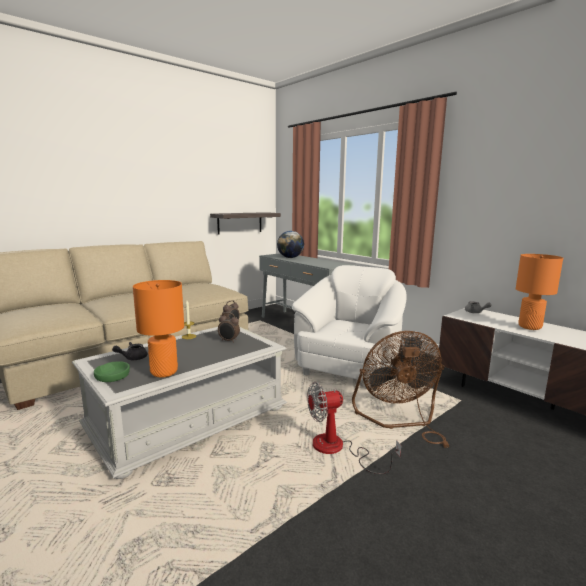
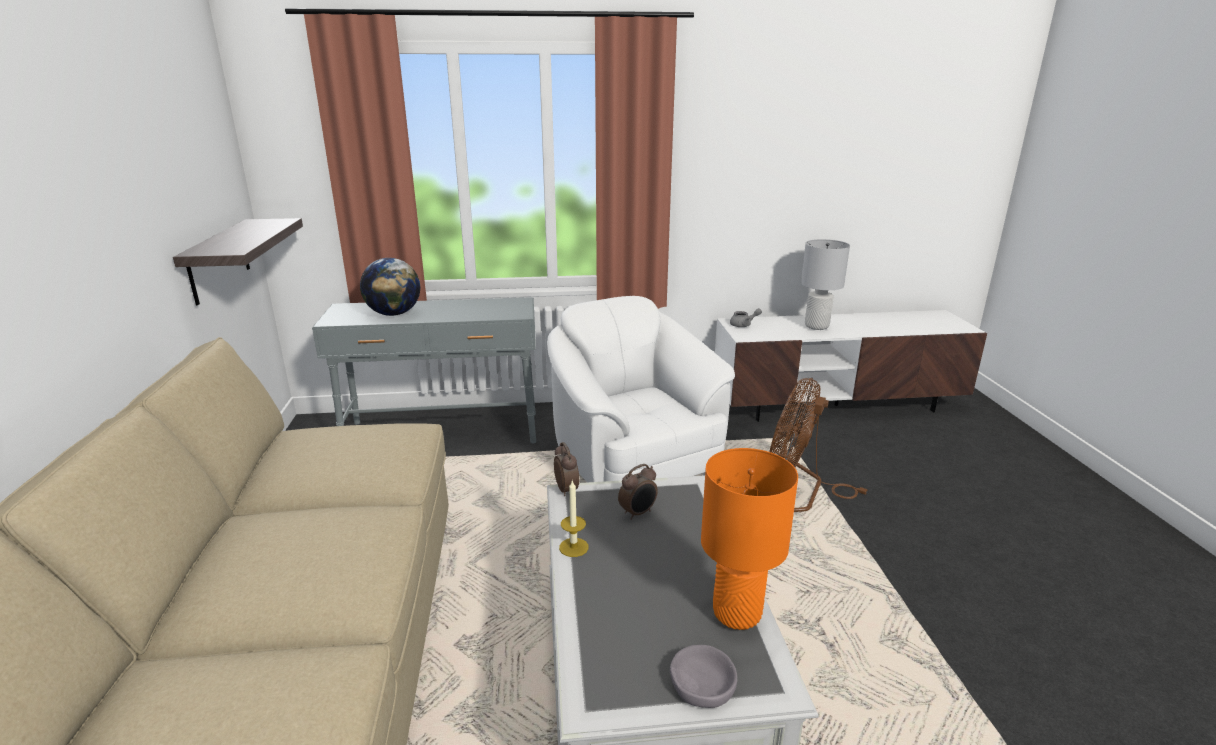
camera: 55 degrees left, 10 degrees up
green bowl [94,361,130,382] -> grey bowl [670,645,737,708]
grey teapot [112,342,147,360] -> none
fan [307,382,401,474] -> none
orange table lamp [516,254,563,330] -> grey table lamp [801,239,850,330]

